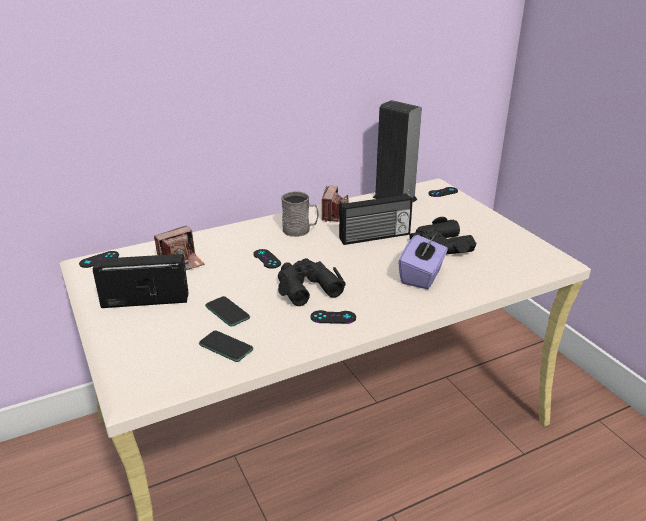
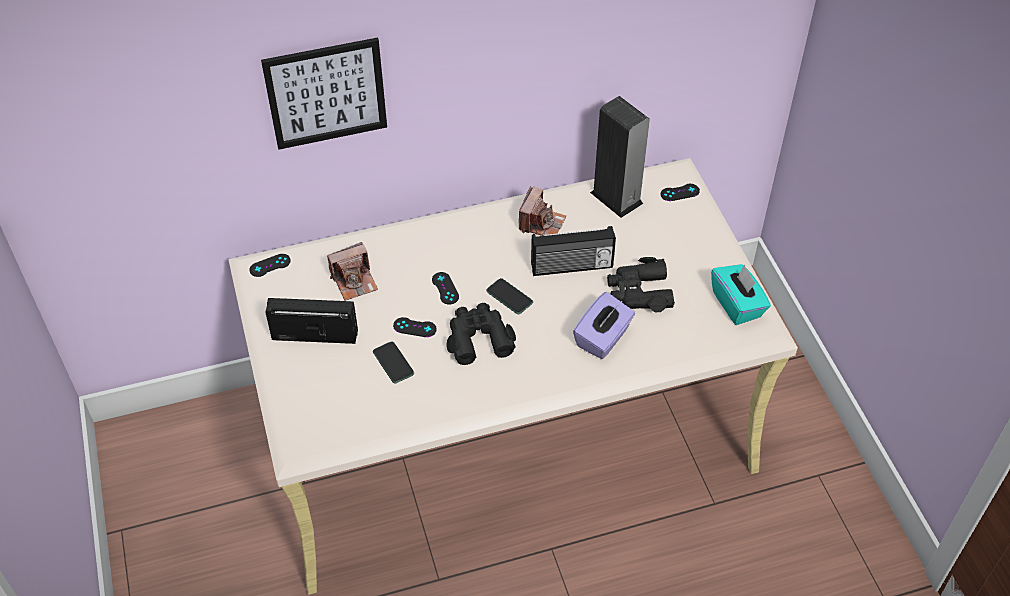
camera: 10 degrees right, 20 degrees up
phone [199,330,253,362] -> phone moved to [486,278,533,314]
grey mug [281,191,318,237] -> none
black game controller [310,310,356,324] -> black game controller moved to [393,317,437,337]
none -> picture [261,38,387,150]
none -> turquoise tissue box [711,264,771,325]

